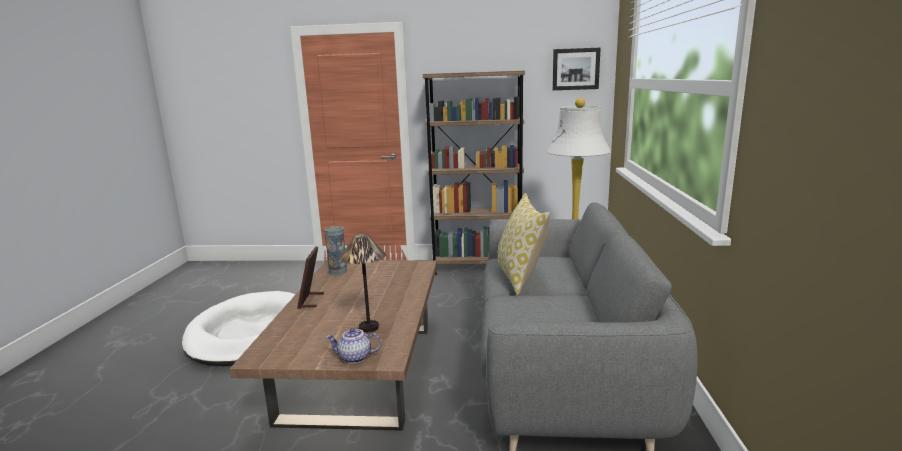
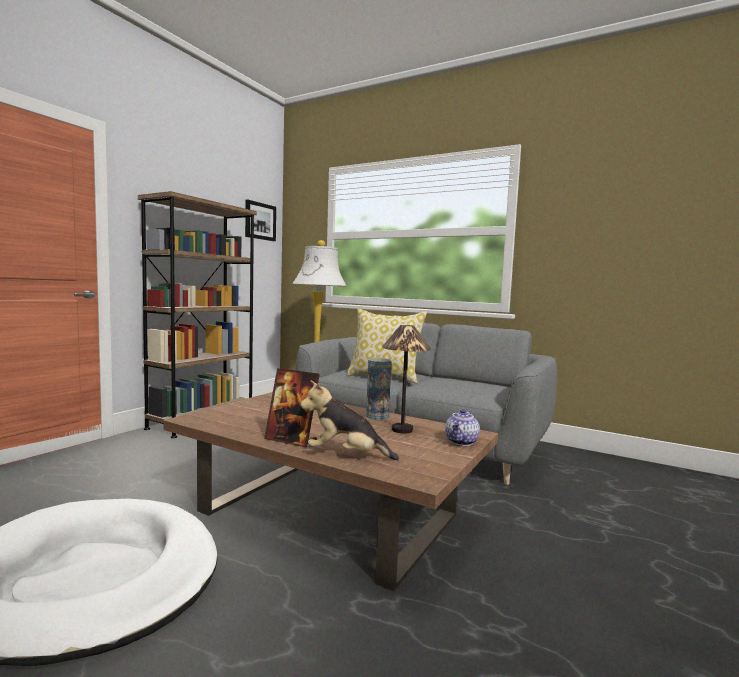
camera: 65 degrees left, 10 degrees down
vase [325,226,347,275] -> vase moved to [366,358,391,420]
none -> plush toy [300,380,399,461]

